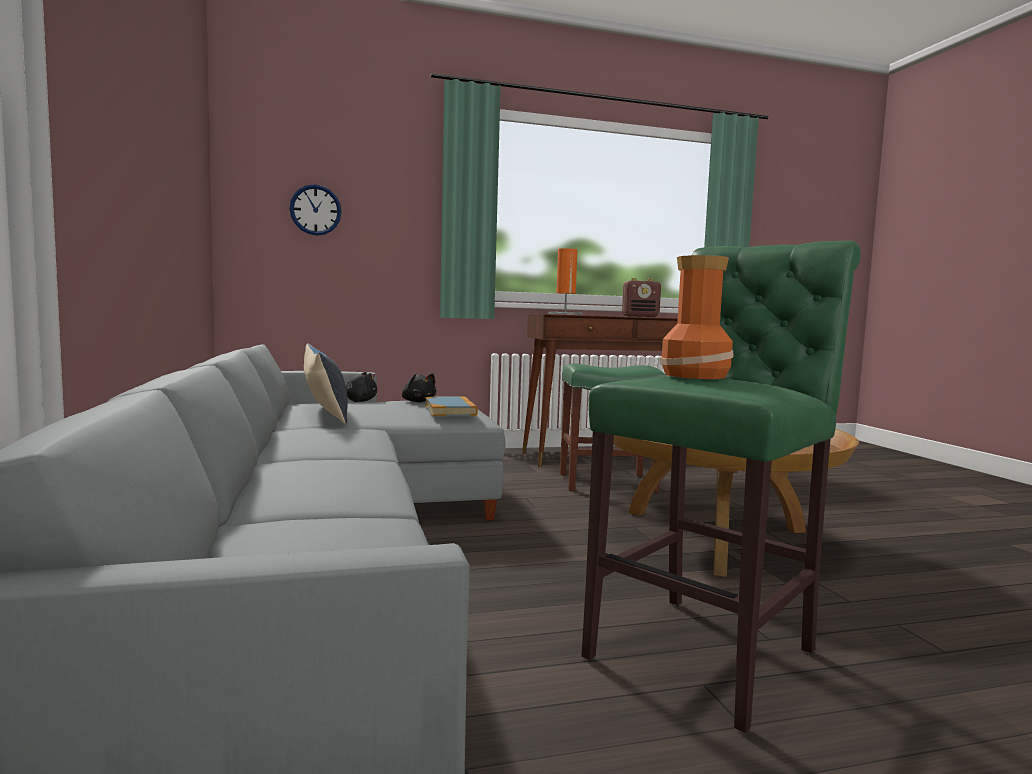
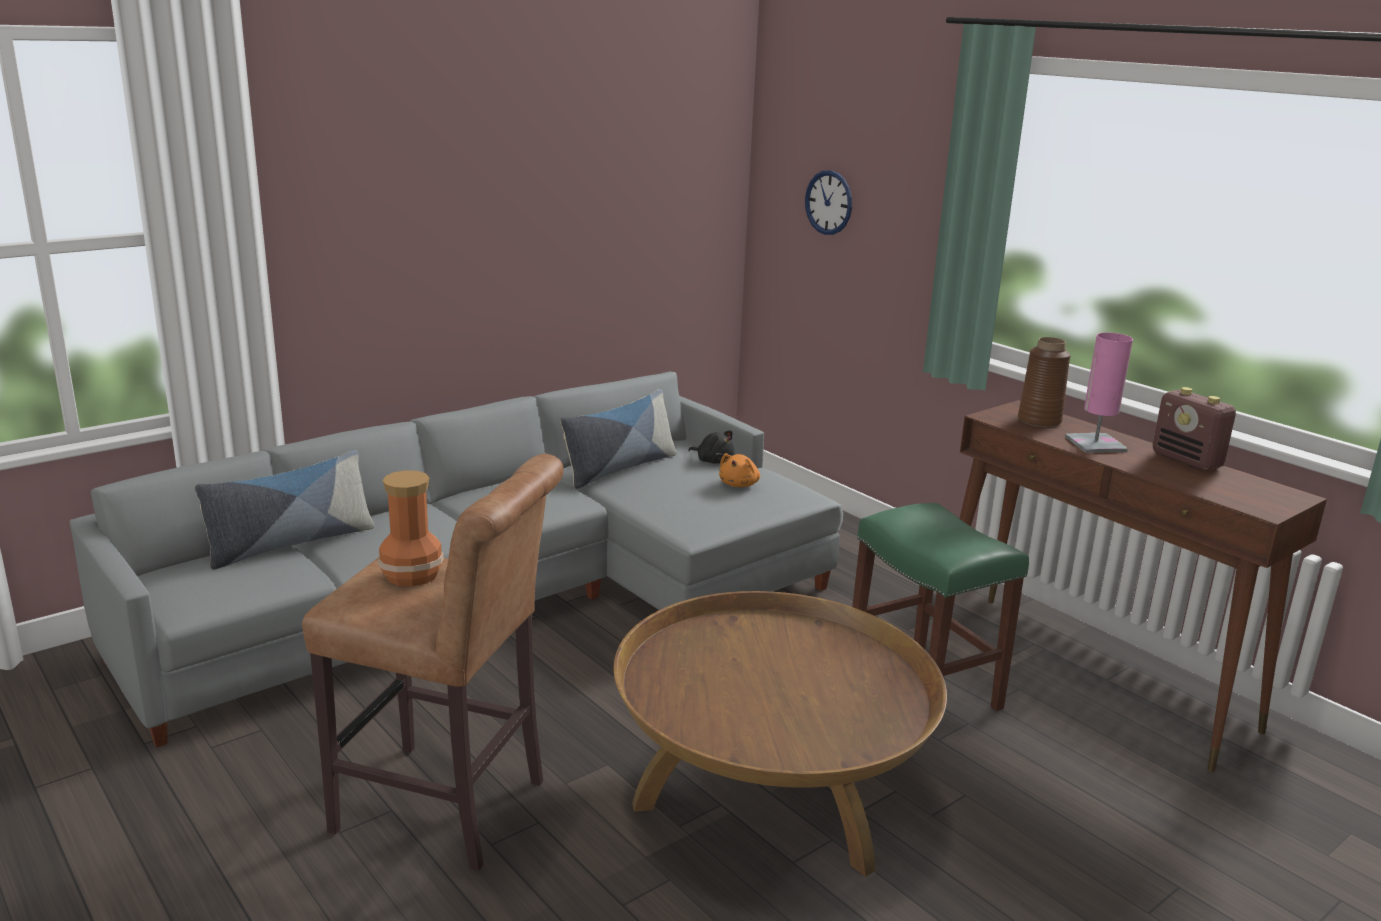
camera: 65 degrees right, 15 degrees up
black plush toy [402,373,436,402] -> orange plush toy [719,453,760,487]
book [425,396,478,416] -> none
orange table lamp [548,248,582,315] -> brown vase [1018,337,1071,427]
green stool [581,241,861,733] -> brown stool [302,454,563,871]
none -> pillow [195,450,375,569]
none -> pink table lamp [1065,332,1133,453]

